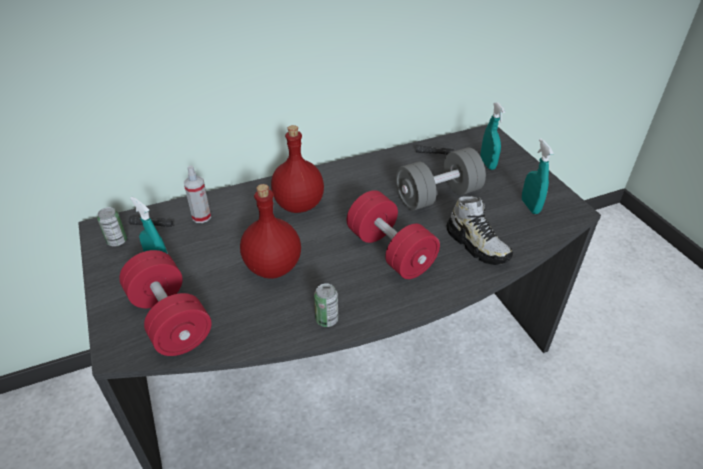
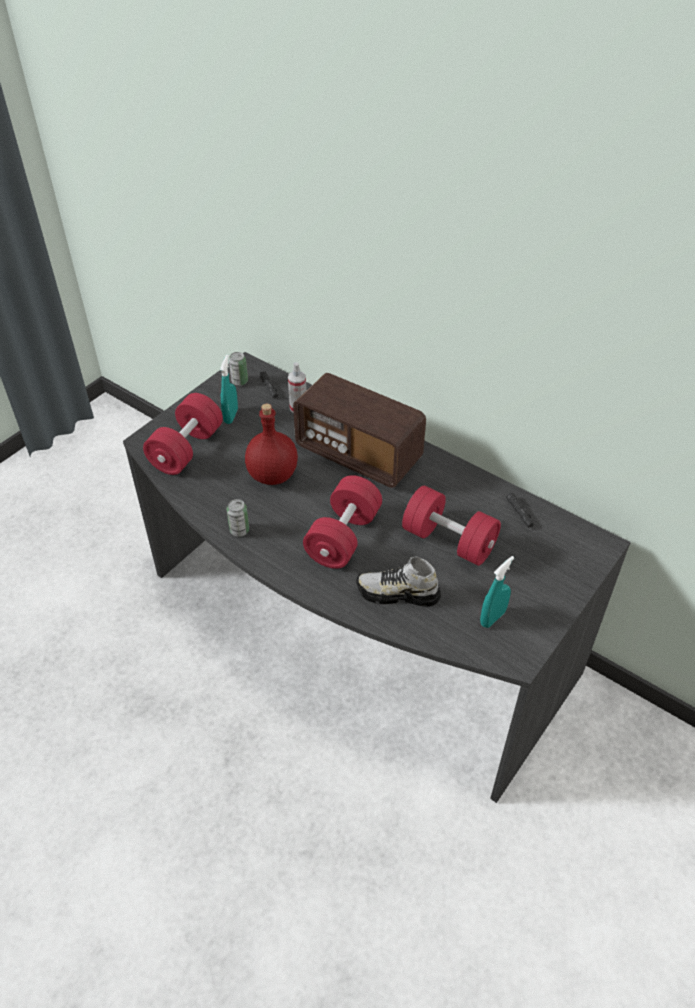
camera: 60 degrees right, 5 degrees up
red bottle [271,125,324,213] -> radio [293,373,426,488]
grey dumbbell [396,147,486,211] -> red dumbbell [402,486,501,566]
shoe [447,196,513,265] -> shoe turned 75 degrees clockwise [356,556,441,607]
turquoise spray bottle [480,102,505,170] -> none

